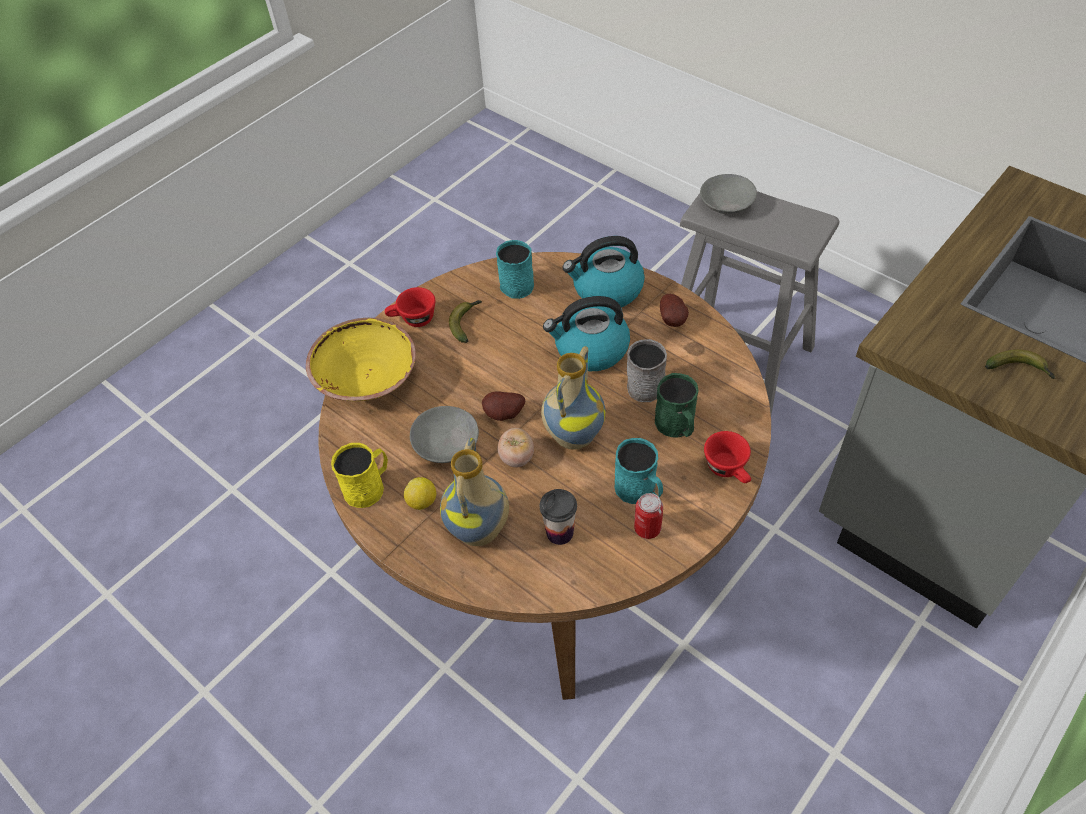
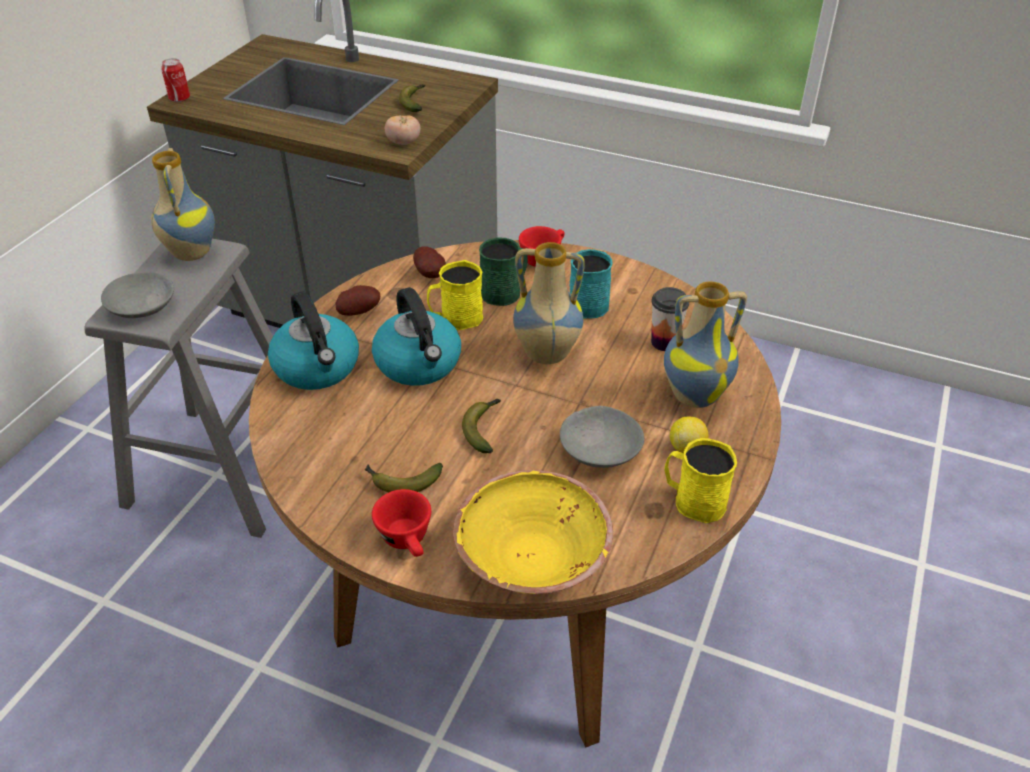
camera: 110 degrees left, 10 degrees down
potato [482,391,525,421] -> potato moved to [413,246,446,278]
turquoise mug [496,240,534,299] -> none
tomato [497,428,534,467] -> tomato moved to [385,115,420,145]
grey mug [627,339,667,402] -> yellow mug [427,260,483,330]
can [634,493,663,539] -> can moved to [161,58,190,102]
none -> vase [151,148,215,261]
none -> banana [462,399,501,453]

